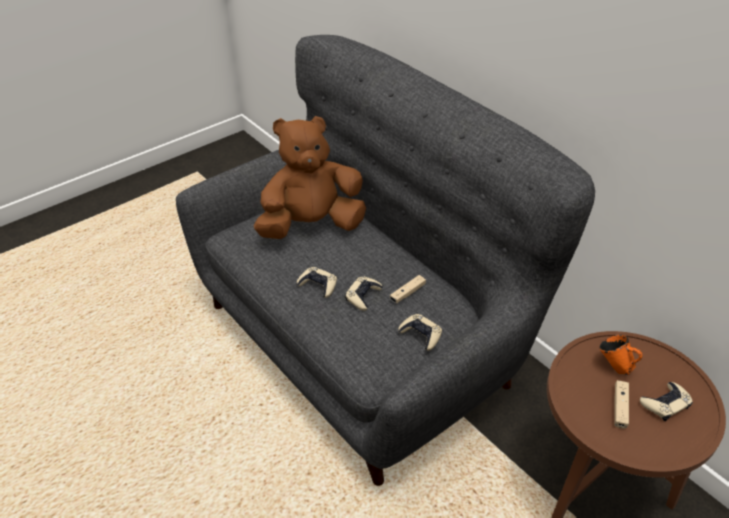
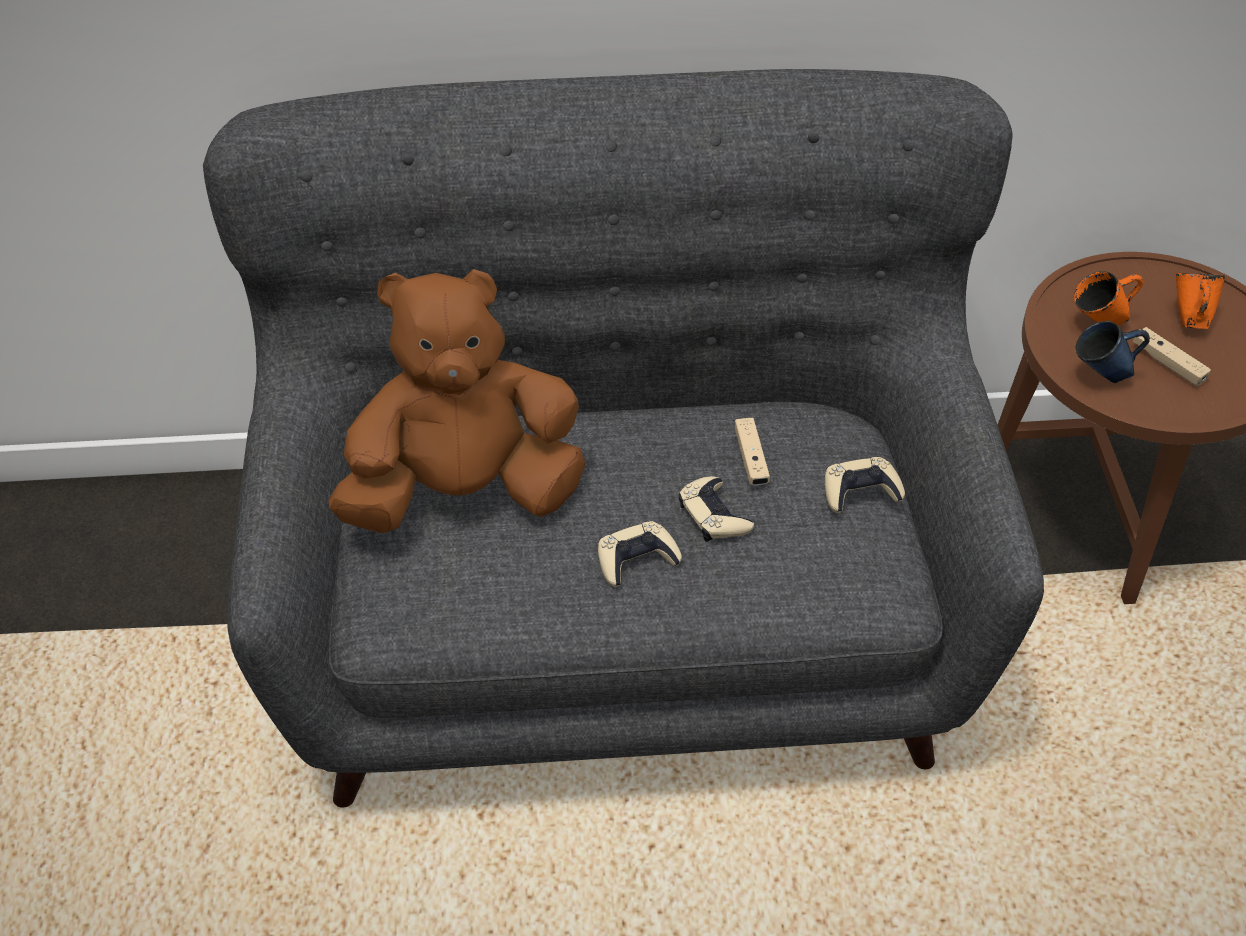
camera: 55 degrees left, 5 degrees up
brown plush toy [254,116,366,239] -> brown plush toy turned 60 degrees clockwise [328,269,586,533]
beige game controller [640,382,693,421] -> orange mug [1176,273,1225,329]
none -> blue mug [1076,321,1150,383]

